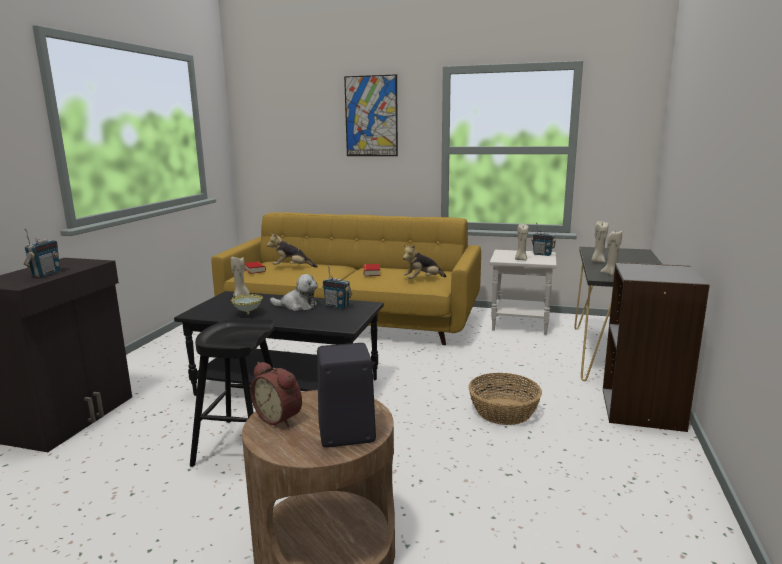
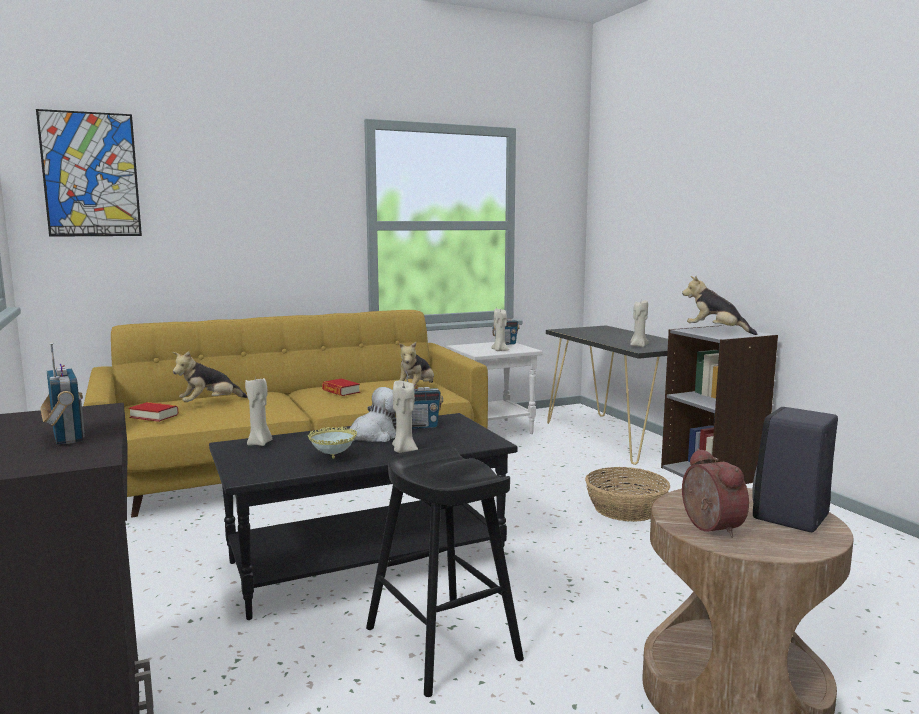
camera: 40 degrees left, 5 degrees down
alarm clock [250,362,302,427] -> alarm clock turned 105 degrees counterclockwise [682,448,749,538]
picture [344,74,398,156] -> picture moved to [36,109,142,237]
beige candle [591,221,609,263] -> beige candle moved to [392,381,418,453]
none -> plush toy [682,276,757,335]

